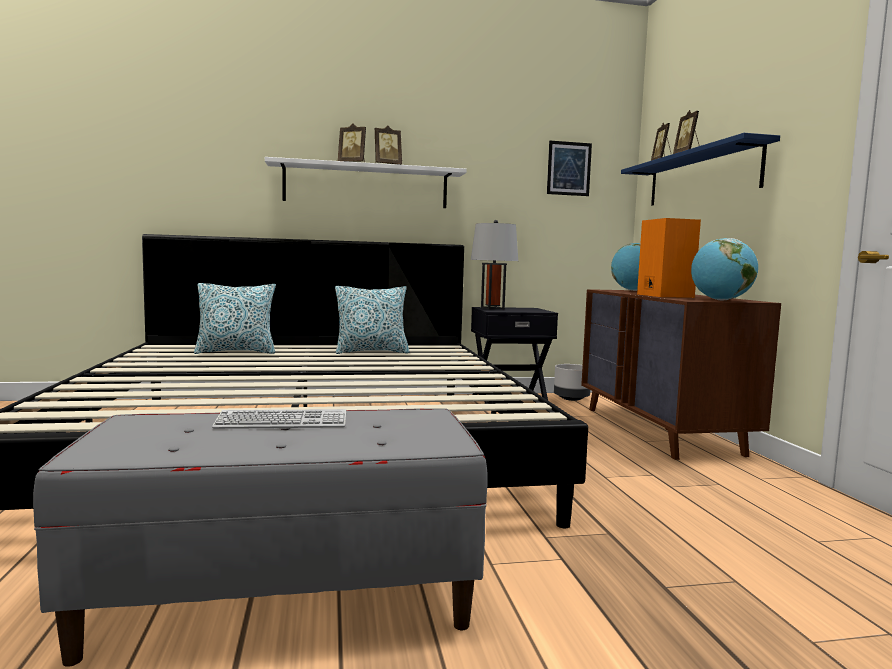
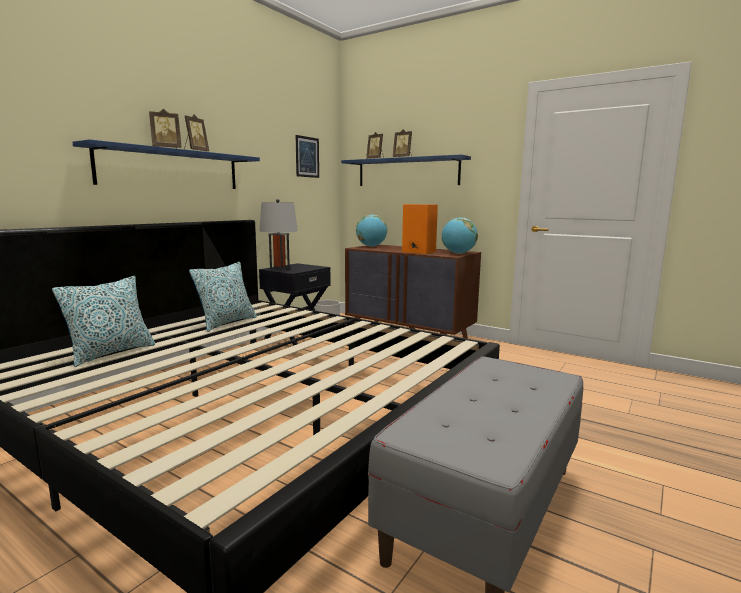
camera: 45 degrees left, 5 degrees up
keyboard [212,409,346,429] -> none
white shelf [265,157,467,208] -> blue shelf [72,139,260,189]

